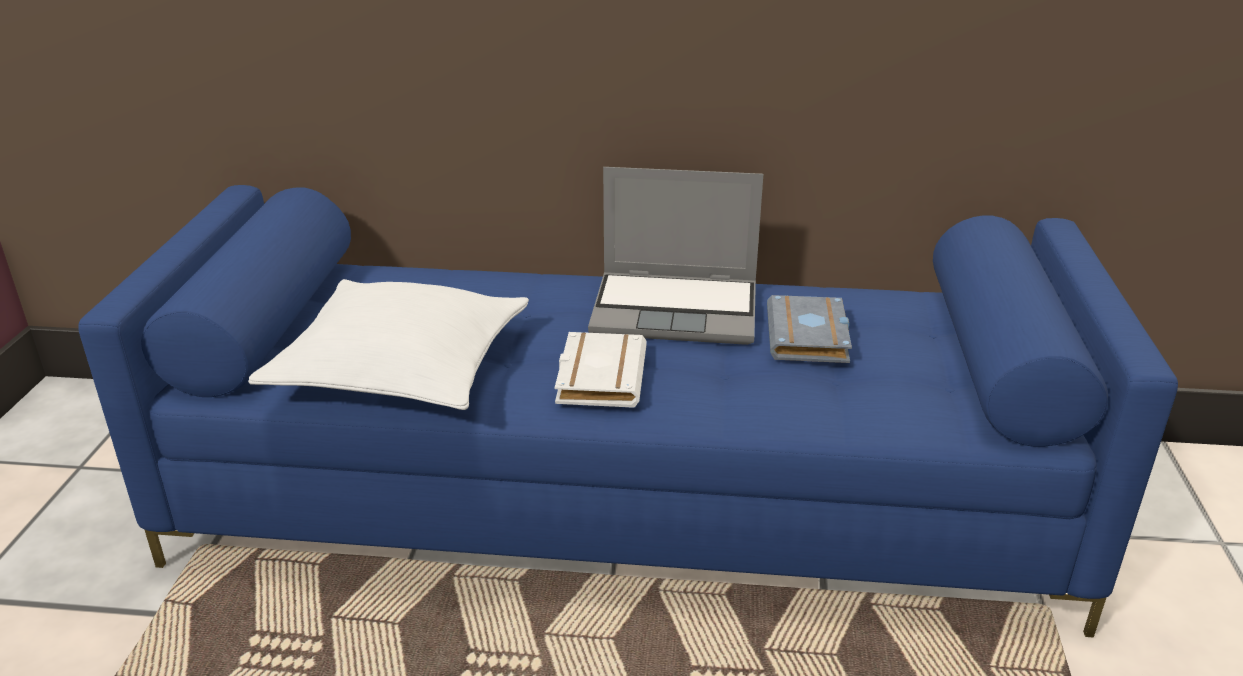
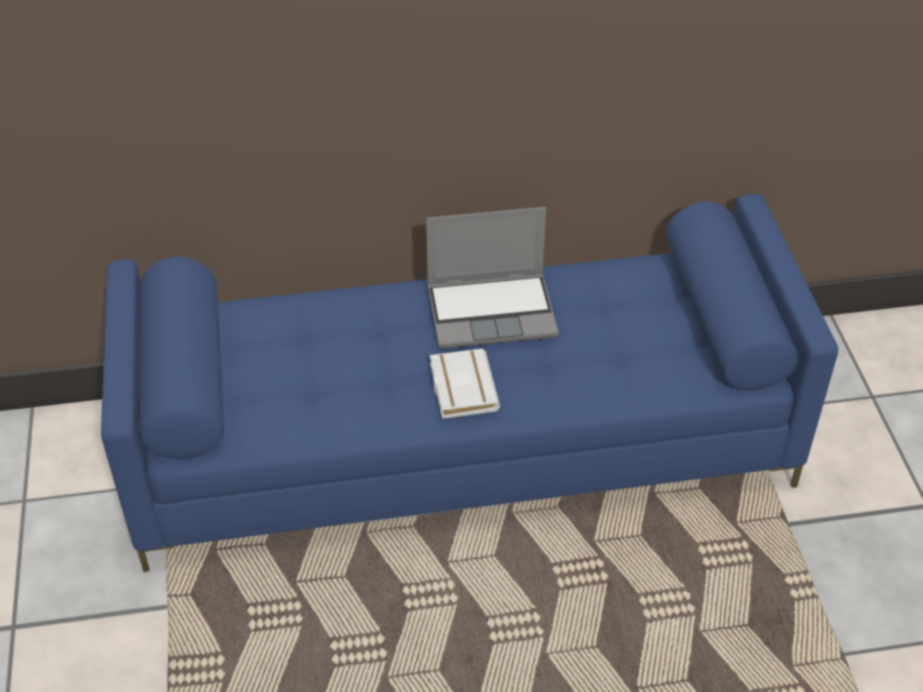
camera: 15 degrees left, 15 degrees up
white pillow [248,279,529,410] -> none
grey book [767,295,852,363] -> none

